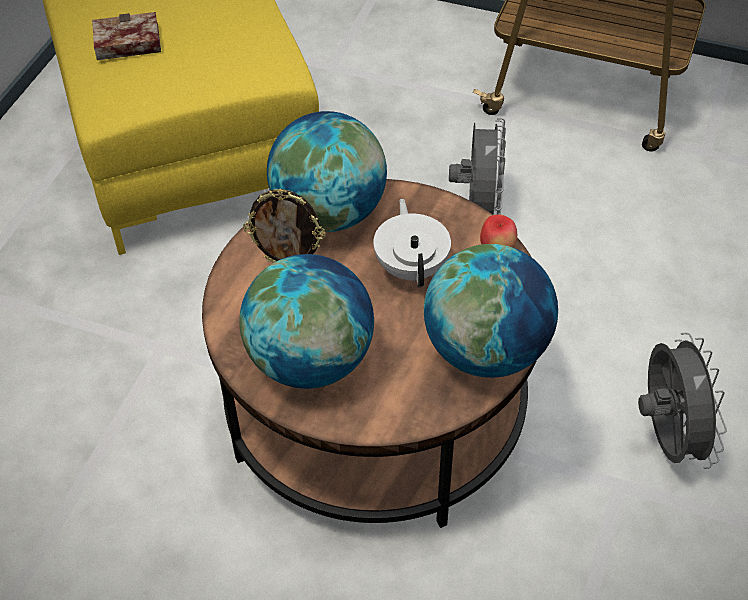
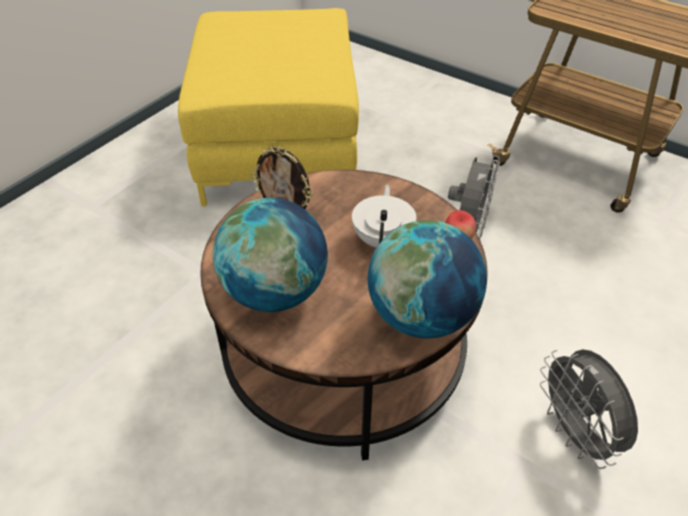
camera: 15 degrees right, 5 degrees down
book [92,12,161,60] -> none
globe [267,111,387,232] -> none
grey fan [638,333,727,469] -> grey fan turned 150 degrees clockwise [540,349,638,469]

